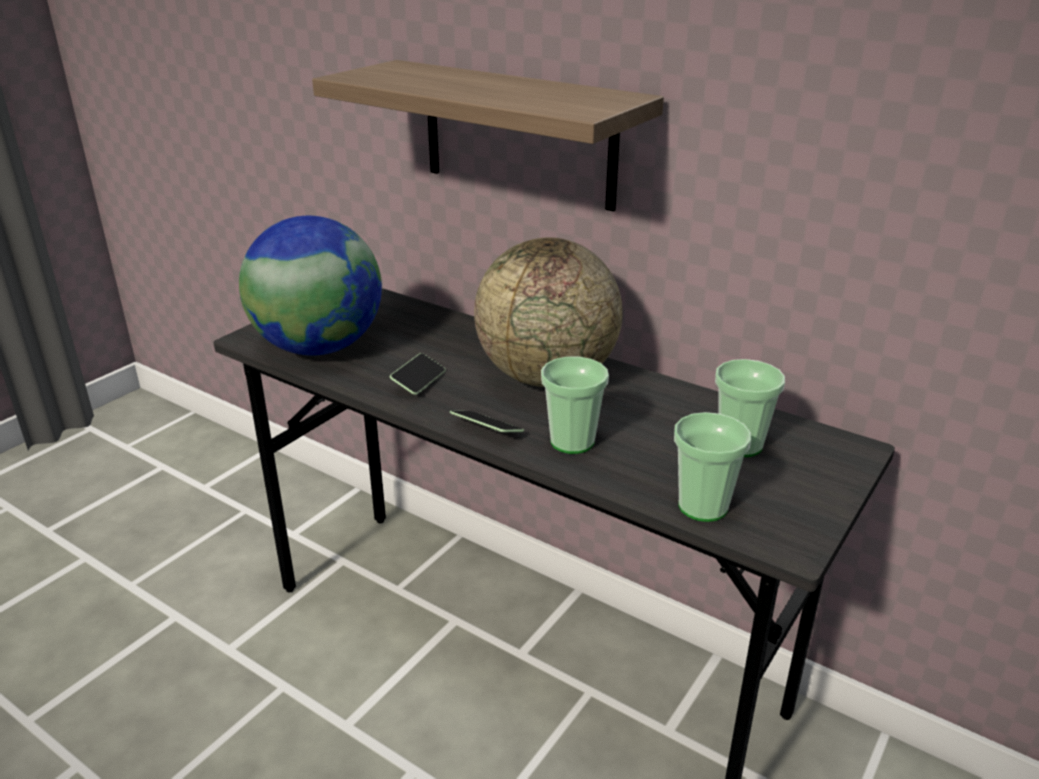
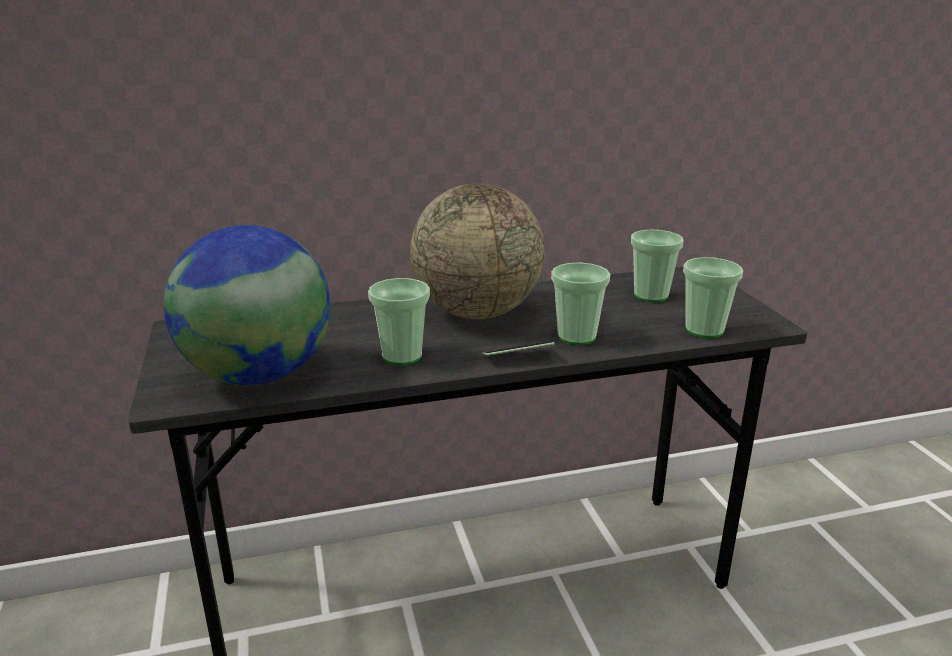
camera: 50 degrees left, 5 degrees down
shelf [312,60,664,212] -> none
phone [390,353,446,395] -> cup [368,278,430,365]

